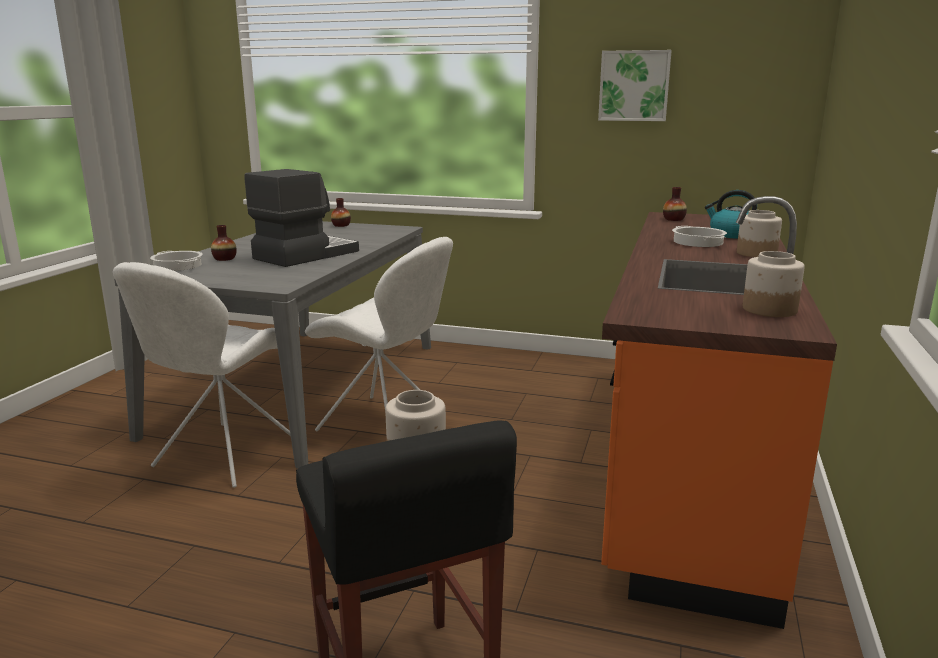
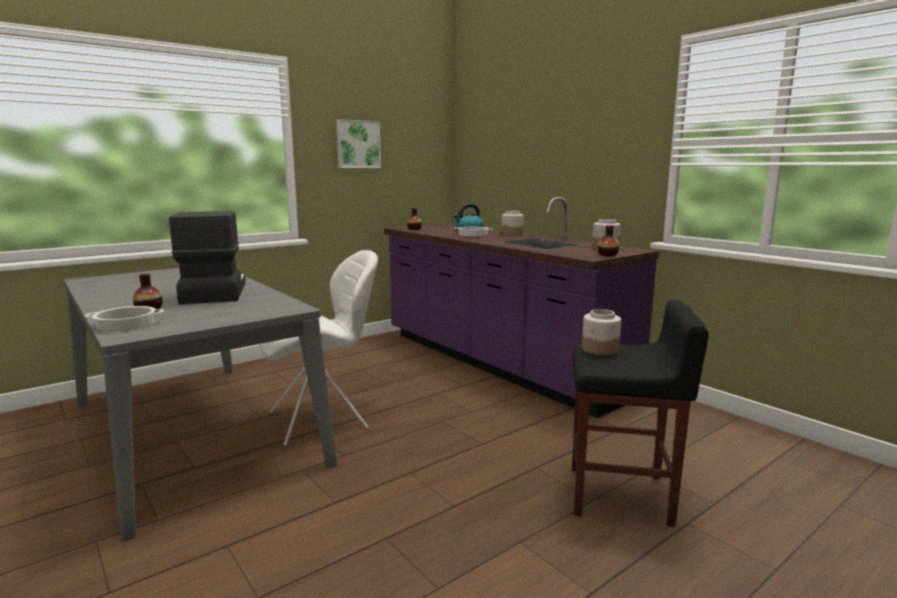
camera: 55 degrees left, 5 degrees down
white chair [113,262,291,488] -> none
vase [331,198,351,227] -> vase moved to [598,225,619,256]
orange counter [601,196,837,629] -> purple counter [384,197,659,418]

